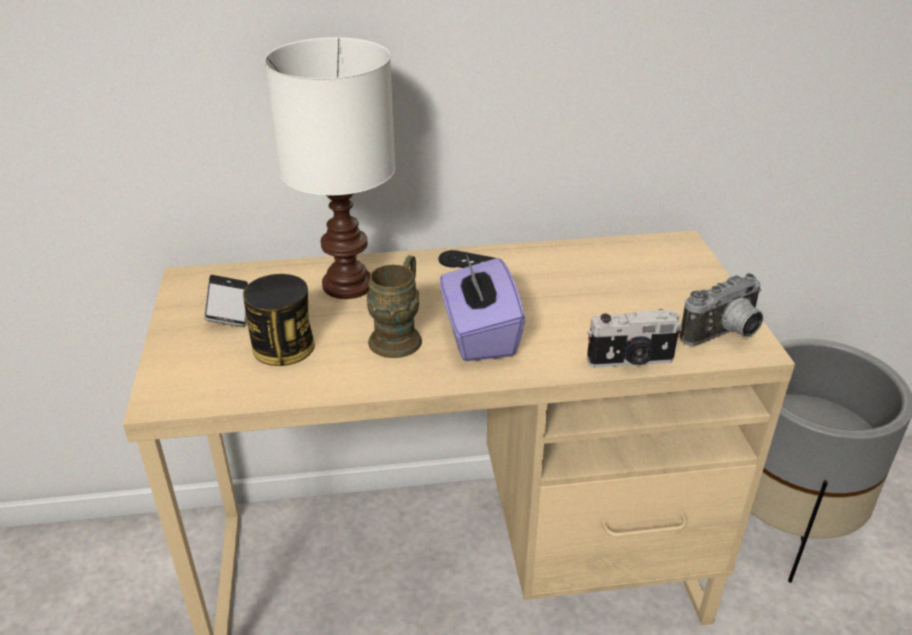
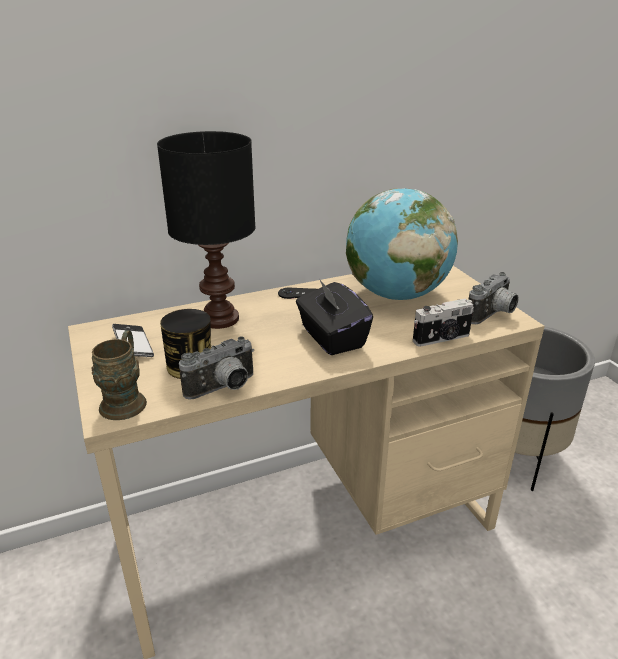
camera: 15 degrees left, 5 degrees down
white table lamp [264,37,395,299] -> black table lamp [157,131,256,329]
brown mug [366,255,422,358] -> brown mug moved to [91,330,147,420]
purple tissue box [440,256,525,361] -> black tissue box [296,278,373,355]
none -> camera [179,336,255,400]
none -> globe [346,188,458,300]

